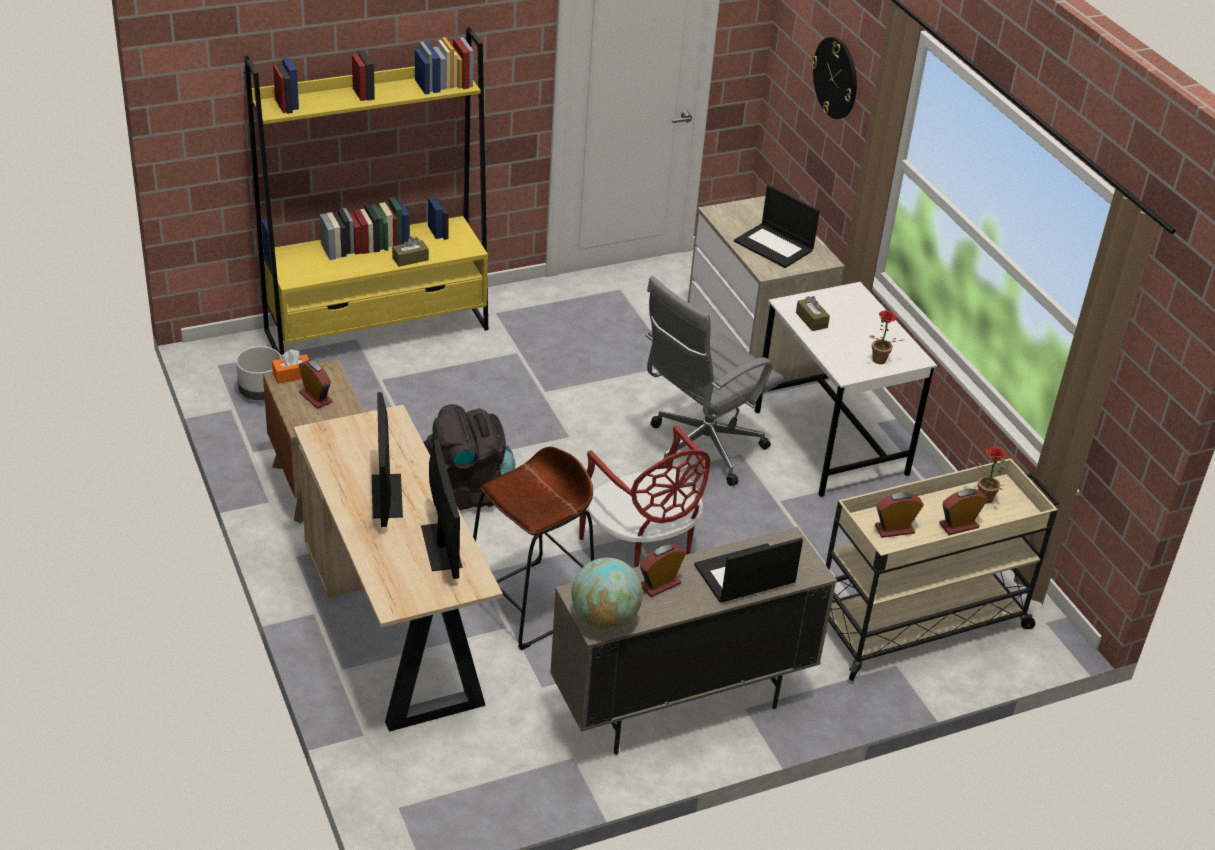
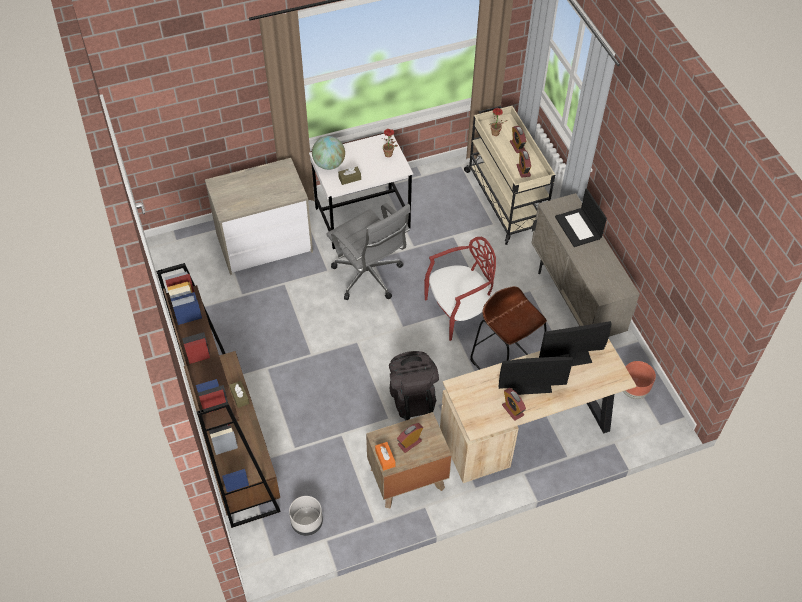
camera: 85 degrees left, 15 degrees up
yellow bookcase [244,27,488,359] -> brown bookcase [156,263,281,528]
globe [572,558,643,629] -> globe moved to [312,136,345,170]
alarm clock [640,544,686,597] -> alarm clock moved to [502,388,526,421]
laptop [734,185,820,268] -> none
wall clock [811,37,857,119] -> none
none -> brown planter [623,361,656,399]

